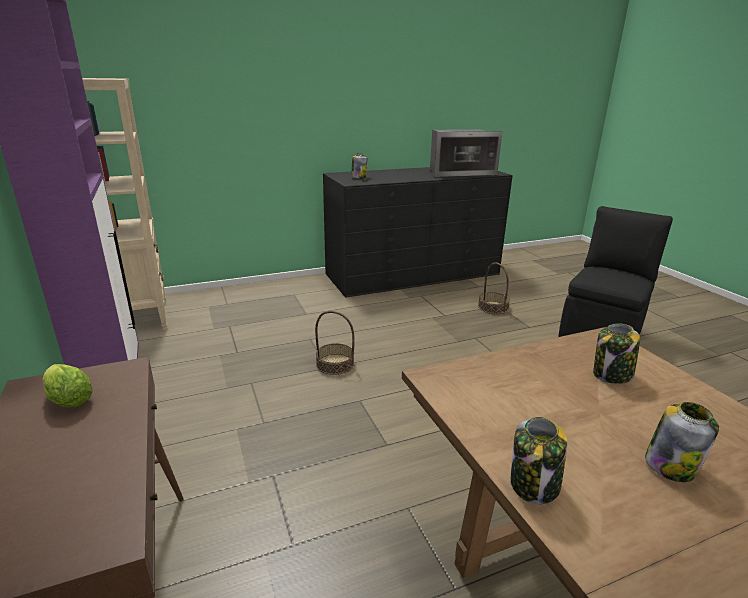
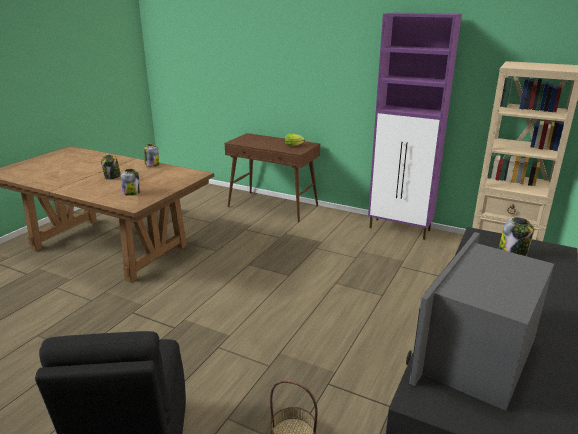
camera: 140 degrees right, 0 degrees up
basket [315,311,355,375] -> none

